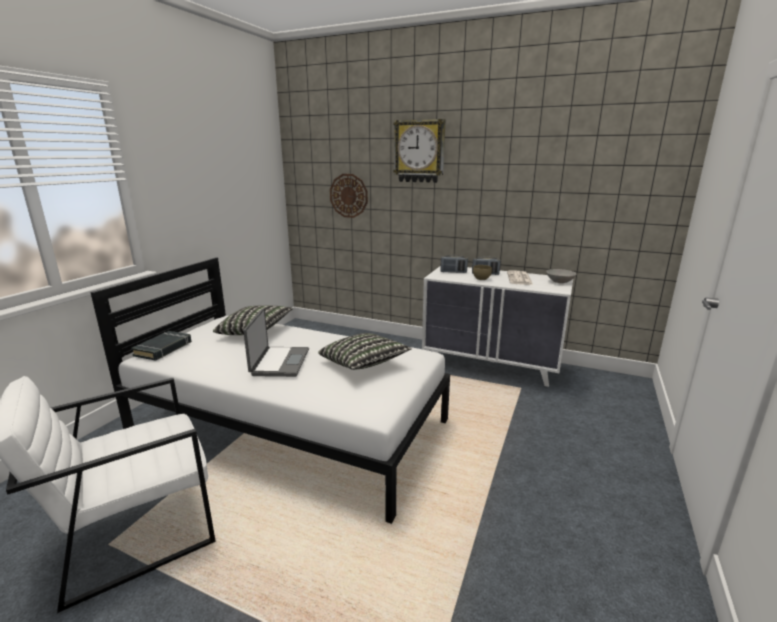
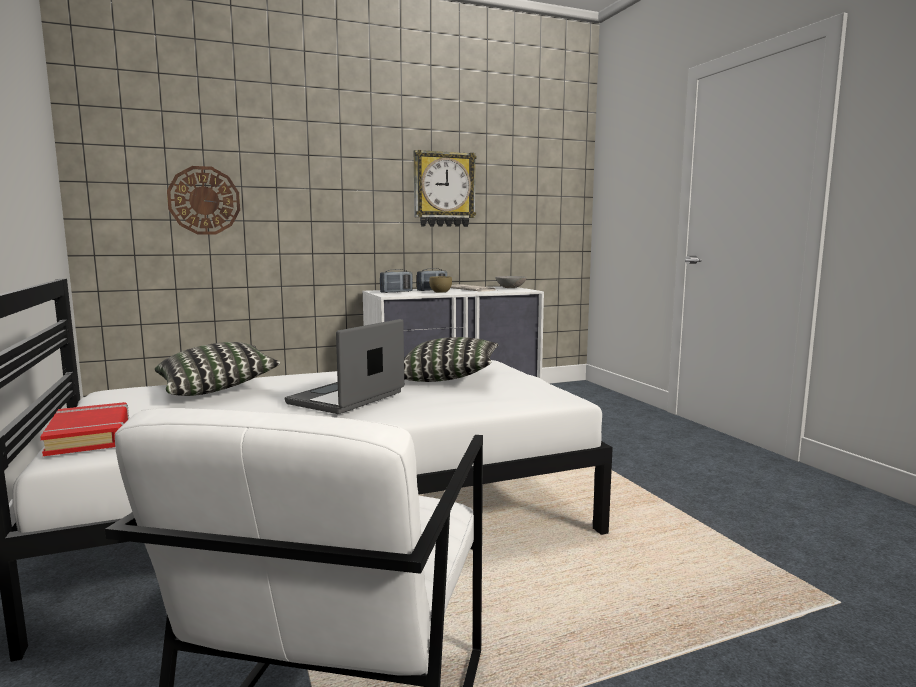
camera: 45 degrees left, 10 degrees down
black book [131,331,192,361] -> red book [40,402,129,456]
laptop [243,308,309,377] -> laptop turned 105 degrees counterclockwise [285,319,404,414]
wall clock [393,119,446,183] -> wall clock moved to [414,150,477,227]

